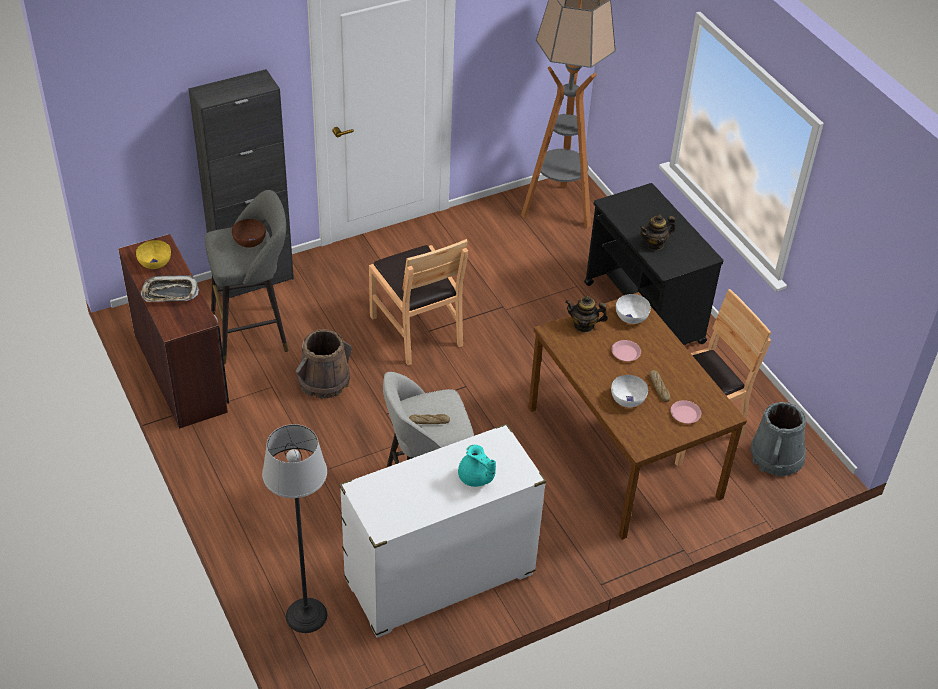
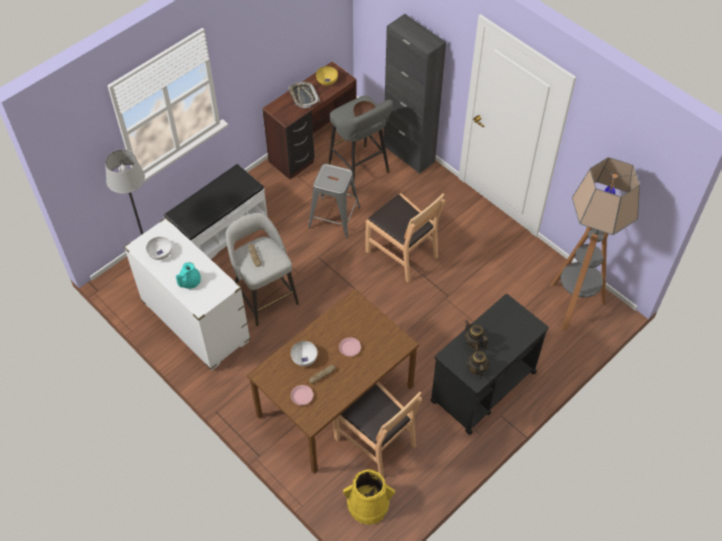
camera: 75 degrees right, 10 degrees up
brown bucket [296,329,352,399] -> grey stool [308,164,360,238]
brown chair [369,239,468,365] -> brown chair turned 90 degrees counterclockwise [365,193,445,282]
teapot [565,296,608,333] -> teapot moved to [466,344,490,379]
white bowl [616,294,651,324] -> white bowl moved to [146,237,172,260]
grey bucket [750,402,806,476] -> yellow bucket [343,469,395,525]
none -> white bench [164,164,268,259]

